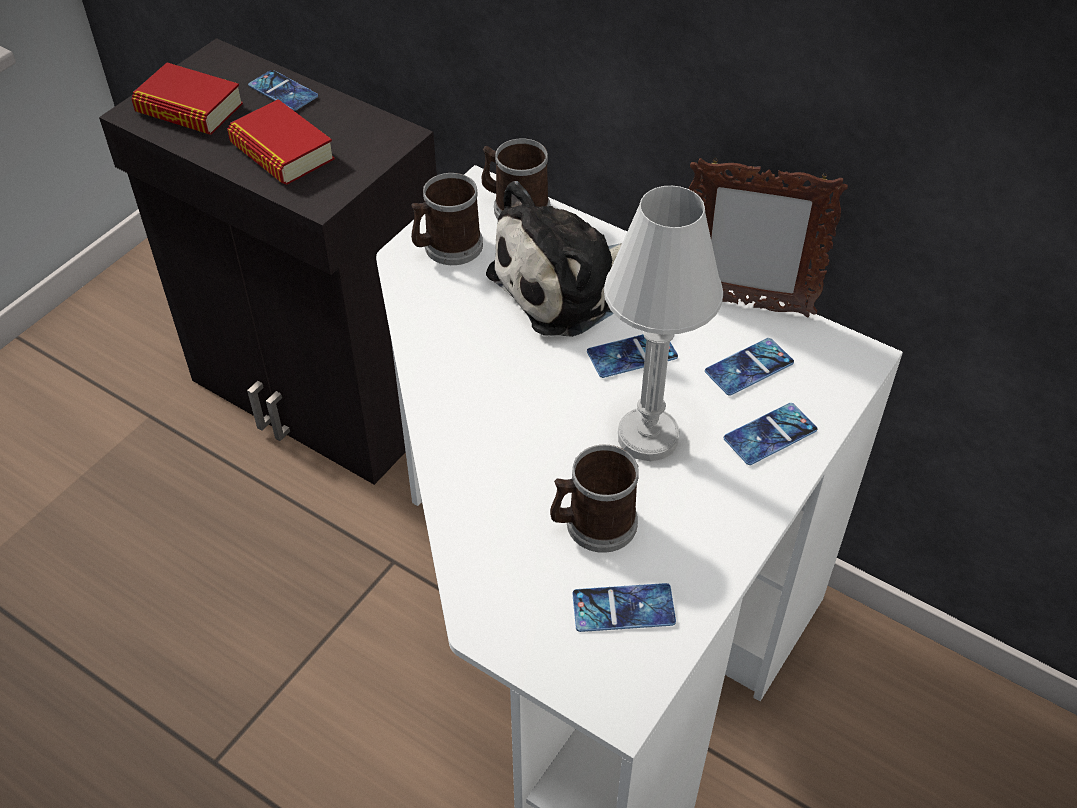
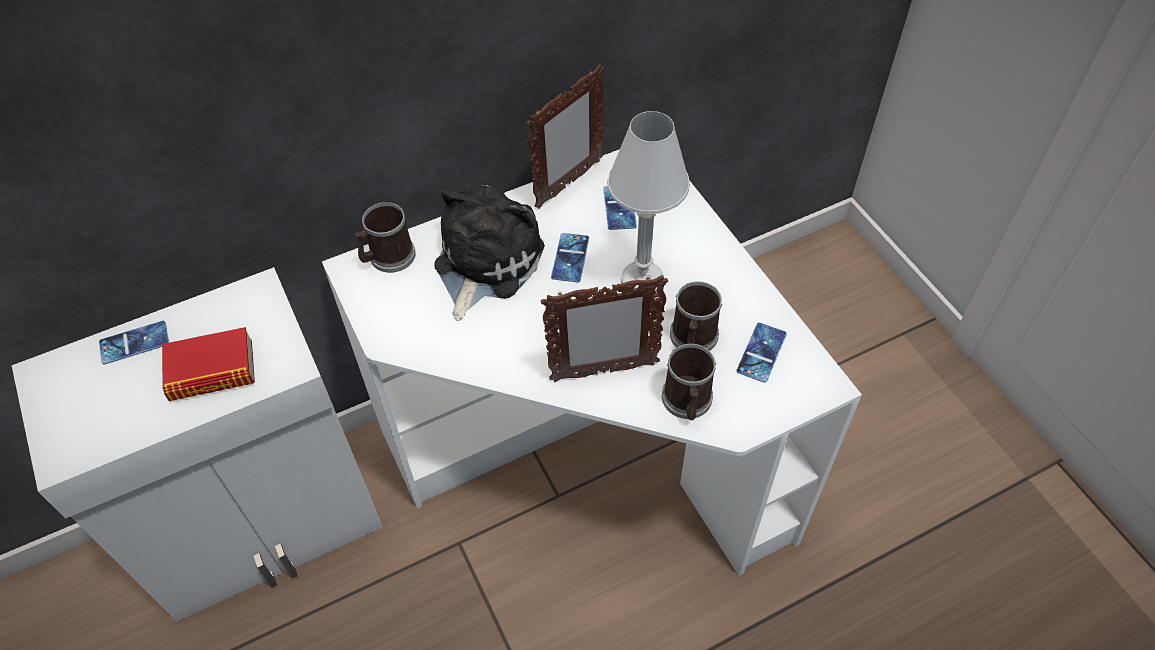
camera: 60 degrees left, 5 degrees up
black cabinet [99,38,437,485] -> white cabinet [12,267,383,621]
book [131,63,243,135] -> none
mug [411,173,483,265] -> mug moved to [662,344,716,420]
plush toy [486,181,622,337] -> plush toy turned 150 degrees counterclockwise [434,185,545,321]
phone [724,403,817,465] -> none
none -> picture frame [541,275,668,382]

